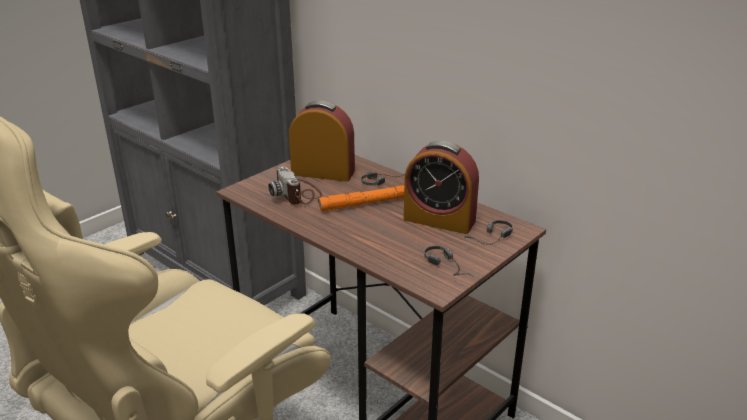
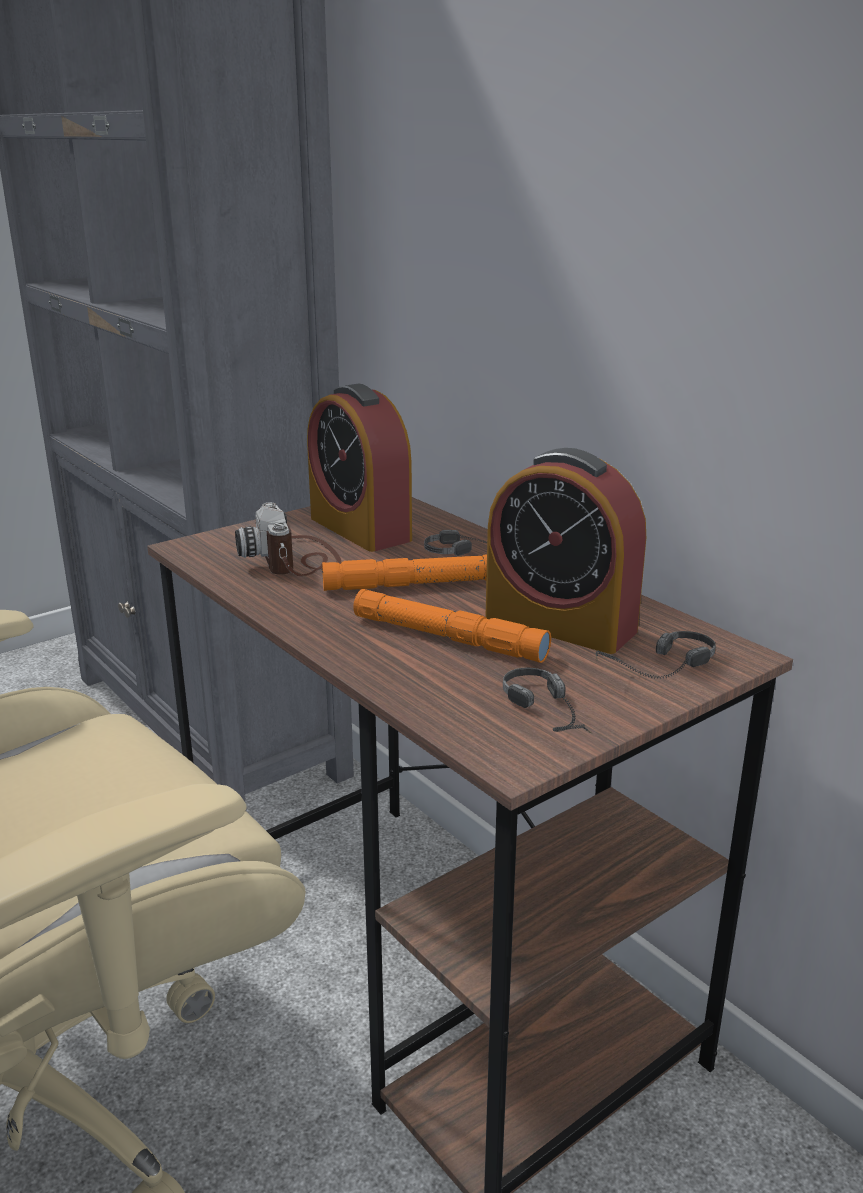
camera: 10 degrees right, 5 degrees down
alarm clock [289,101,355,182] -> alarm clock turned 150 degrees counterclockwise [307,383,412,552]
none -> orange flashlight [353,589,551,663]

